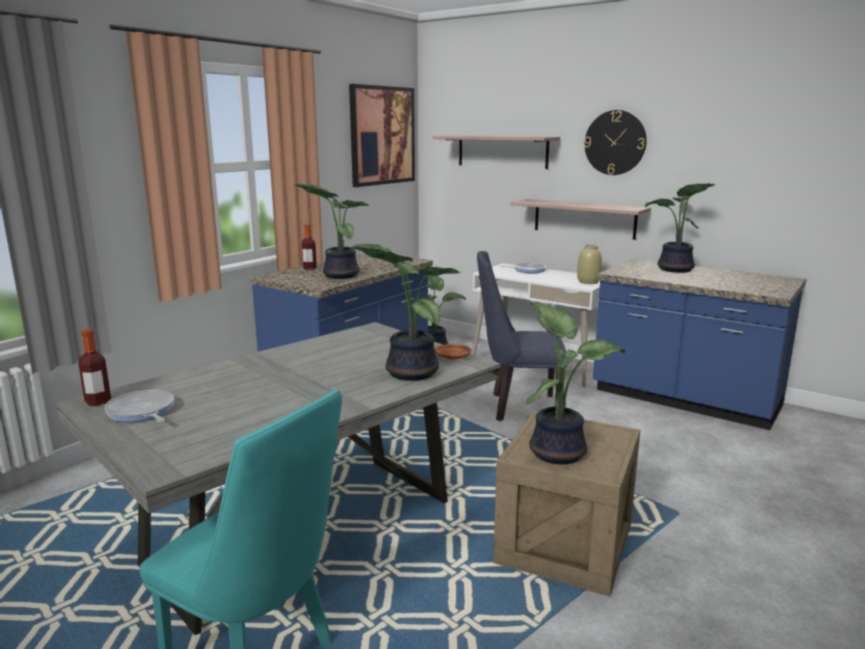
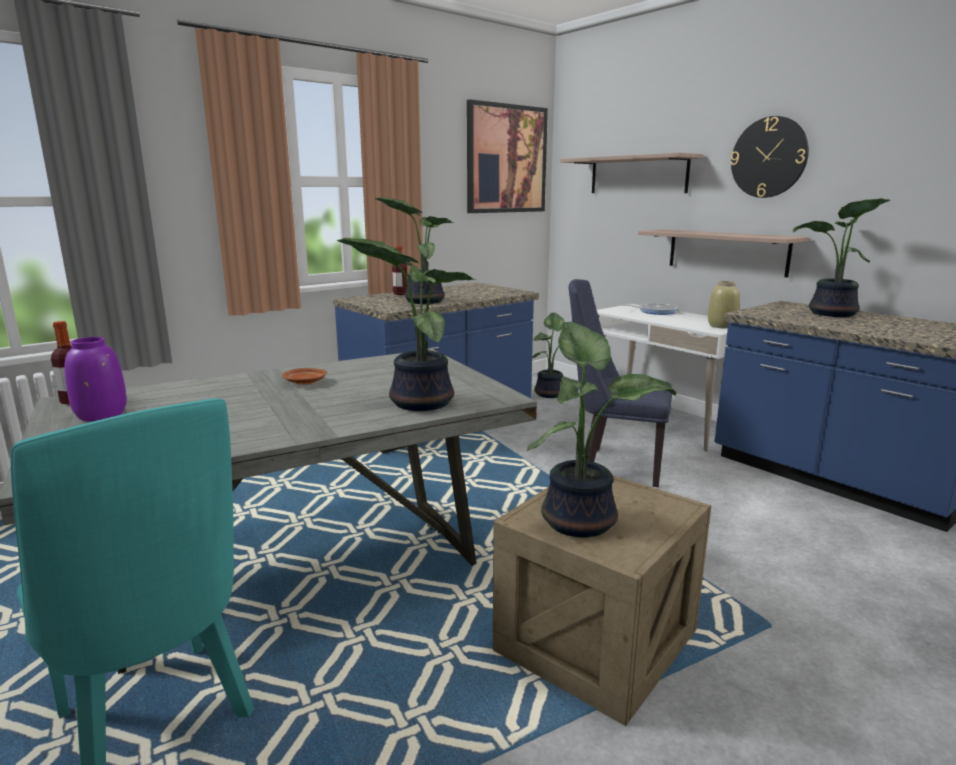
camera: 15 degrees right, 0 degrees up
frying pan [104,390,174,423] -> purple vase [65,337,127,421]
brown plate [435,344,472,360] -> brown plate moved to [282,368,327,385]

